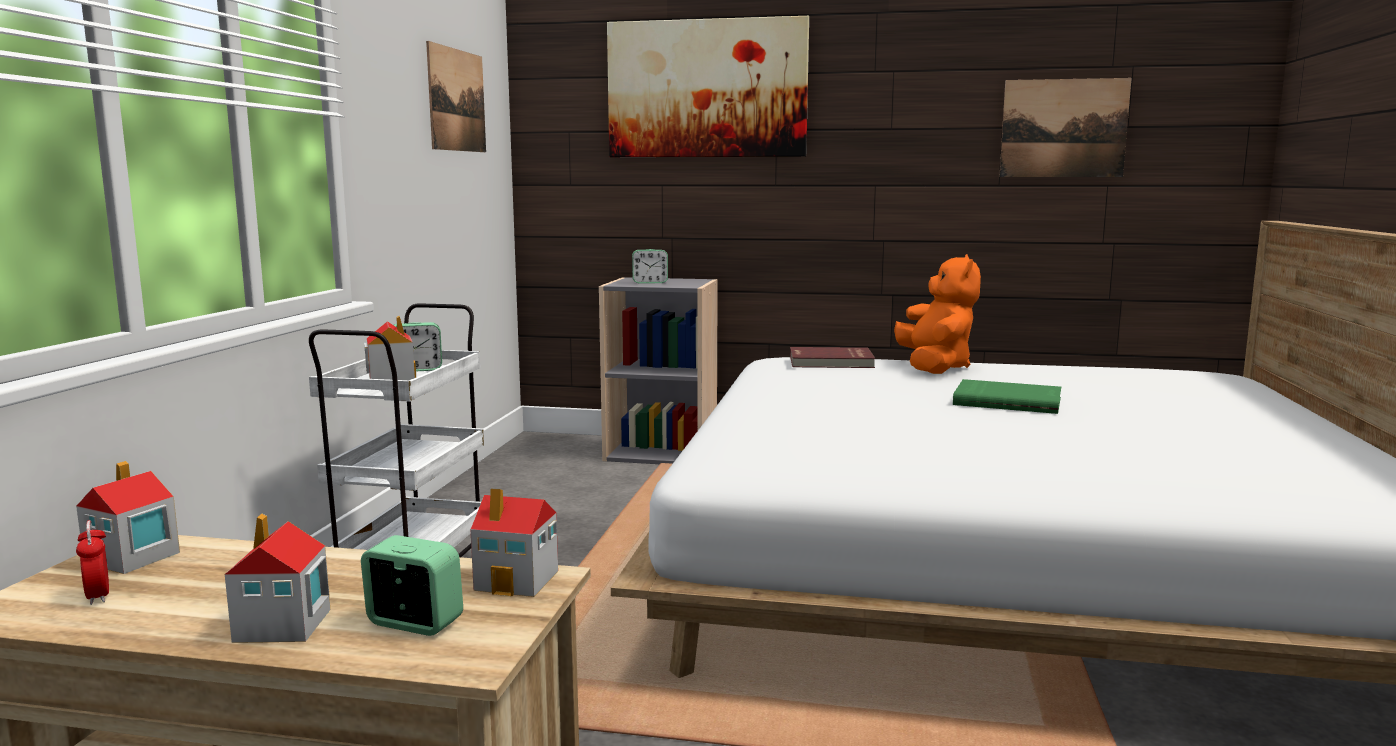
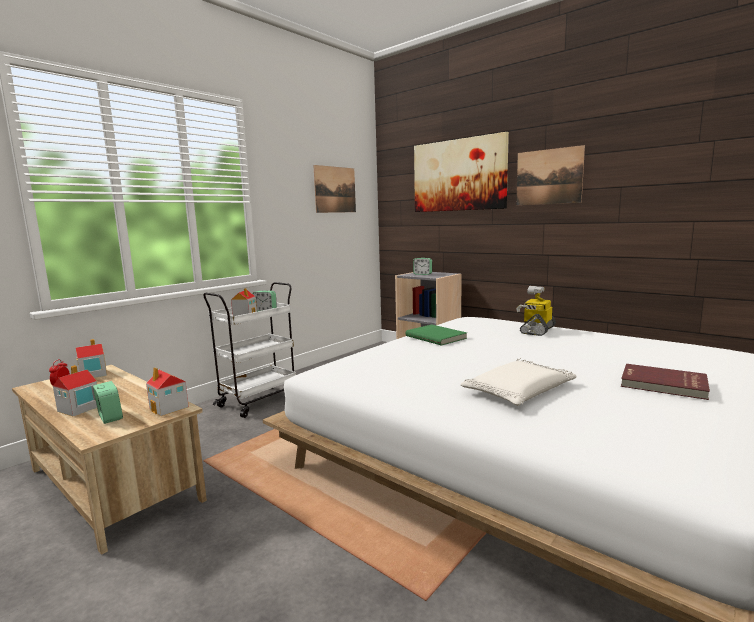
camera: 30 degrees right, 0 degrees up
red book [790,347,875,368] -> red book moved to [621,364,710,400]
orange plush toy [894,254,981,374] -> toy robot [516,286,556,336]
green book [953,379,1061,414] -> green book moved to [406,325,467,346]
picture [999,78,1132,177] -> picture moved to [516,145,585,205]
none -> white pillow [460,357,577,406]

